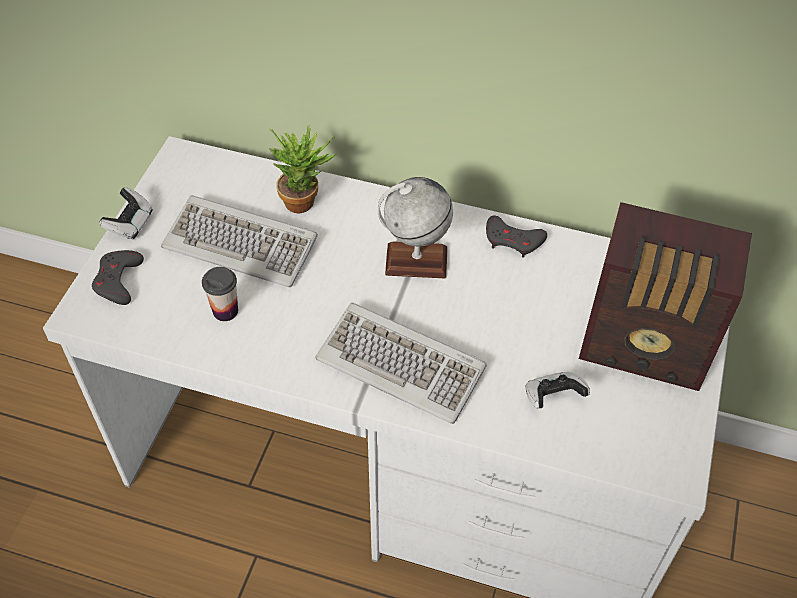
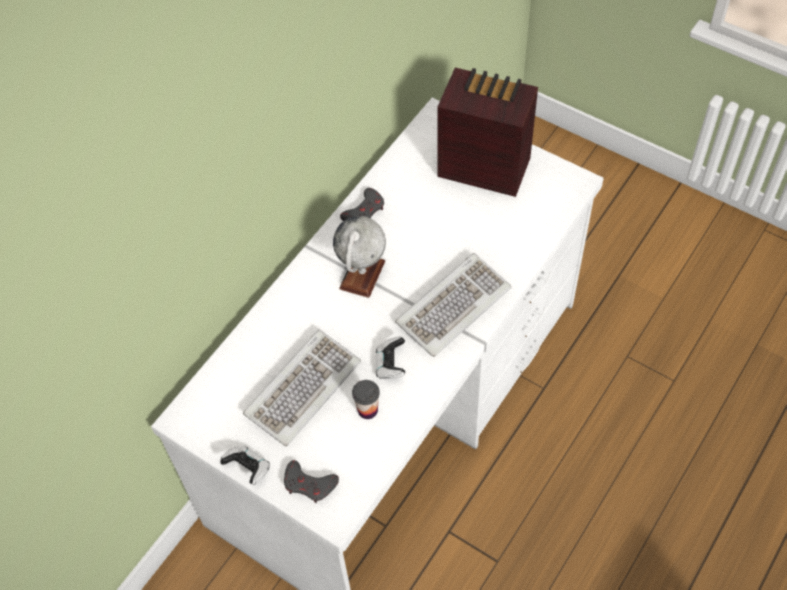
camera: 70 degrees left, 5 degrees up
potted plant [269,125,336,214] -> none
game controller [526,372,590,408] -> game controller moved to [376,336,405,379]
radio [579,202,752,391] -> radio turned 105 degrees counterclockwise [437,68,538,197]

